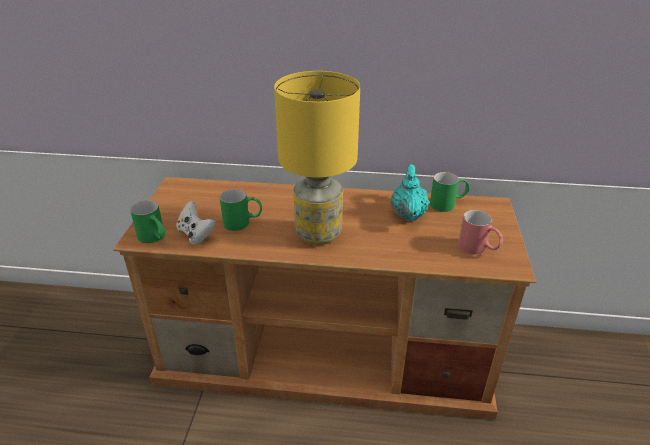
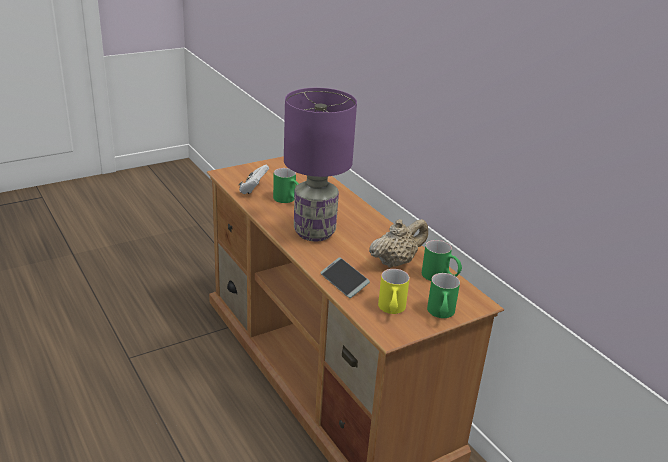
camera: 50 degrees right, 5 degrees down
green mug [130,200,166,243] -> green mug moved to [427,273,460,318]
yellow table lamp [274,71,360,245] -> purple table lamp [284,88,357,241]
turquoise teapot [391,164,429,221] -> beige teapot [369,219,428,268]
red mug [458,210,503,254] -> yellow mug [378,269,410,314]
none -> phone [320,257,370,298]

